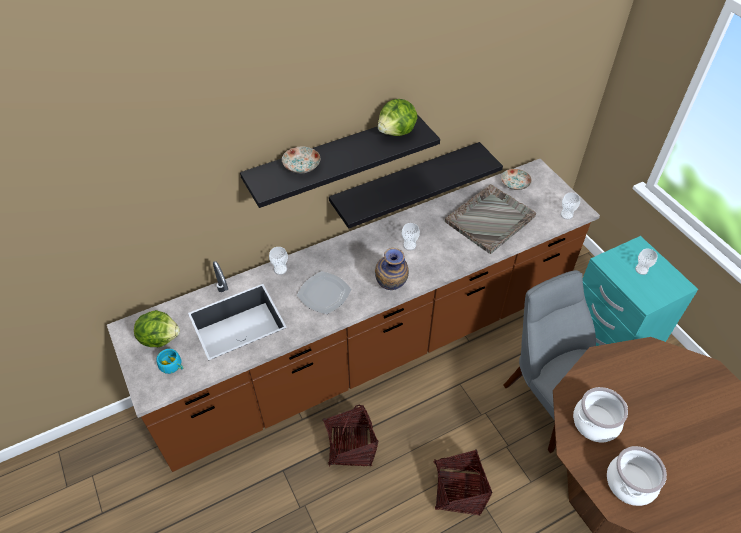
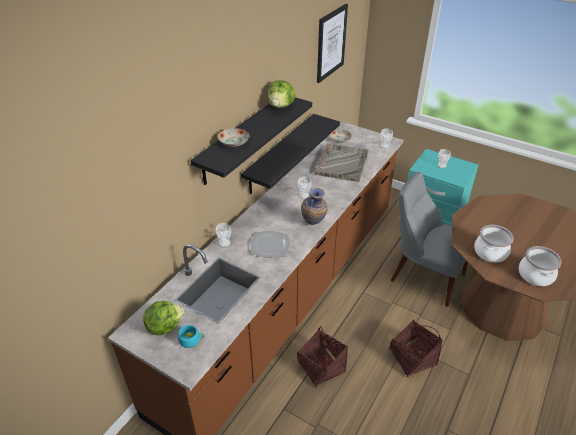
camera: 30 degrees left, 10 degrees down
none -> picture [317,4,348,83]

